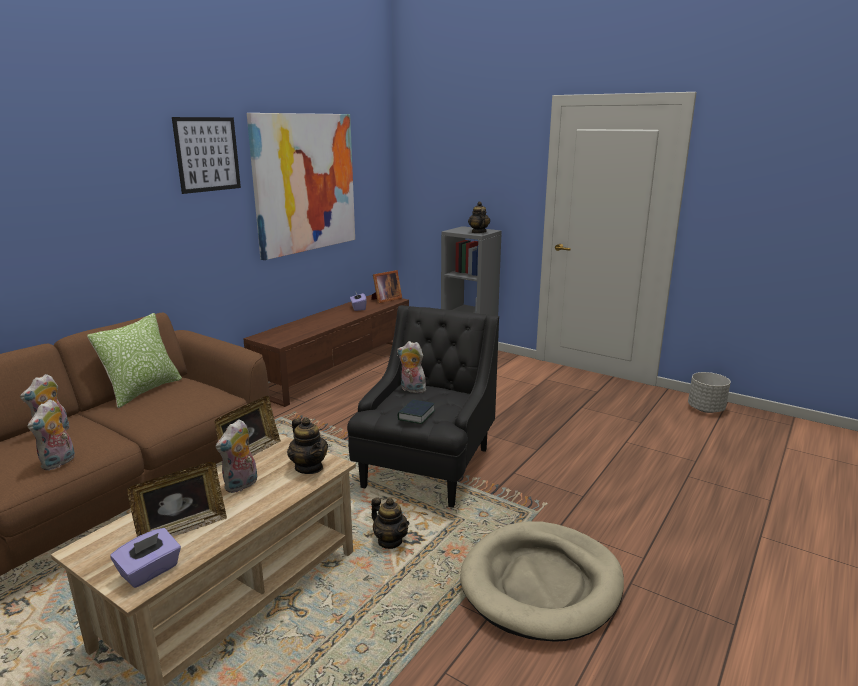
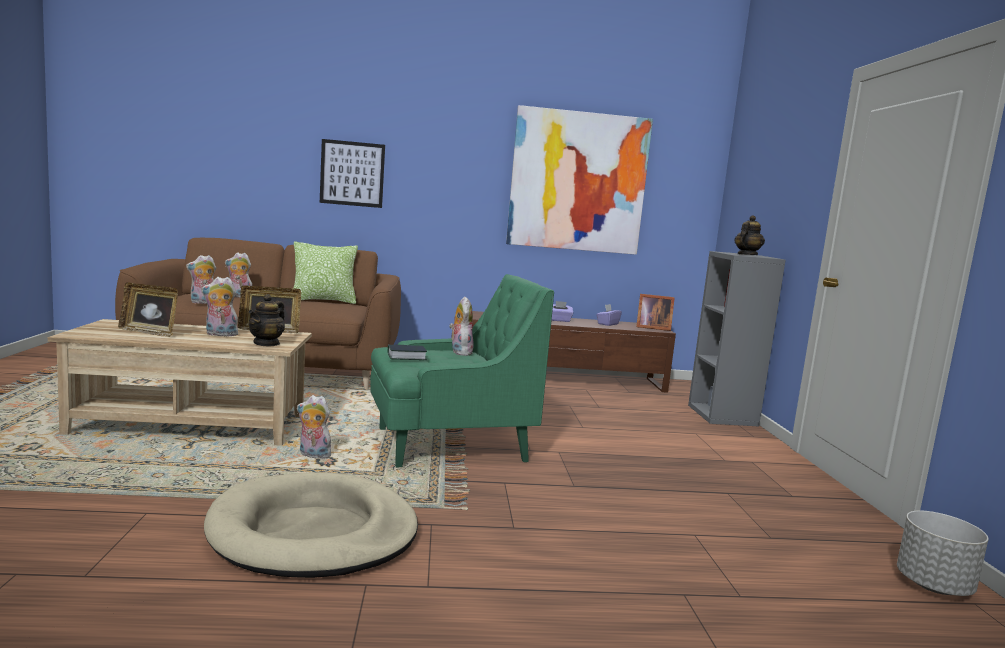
camera: 50 degrees right, 10 degrees down
purple tissue box [110,528,181,588] -> purple tissue box moved to [551,301,573,322]
picture [172,117,241,194] -> picture moved to [320,139,385,208]
black armchair [347,305,499,508] -> green armchair [370,274,554,467]
teapot [371,497,409,549] -> plush toy [297,395,333,459]

